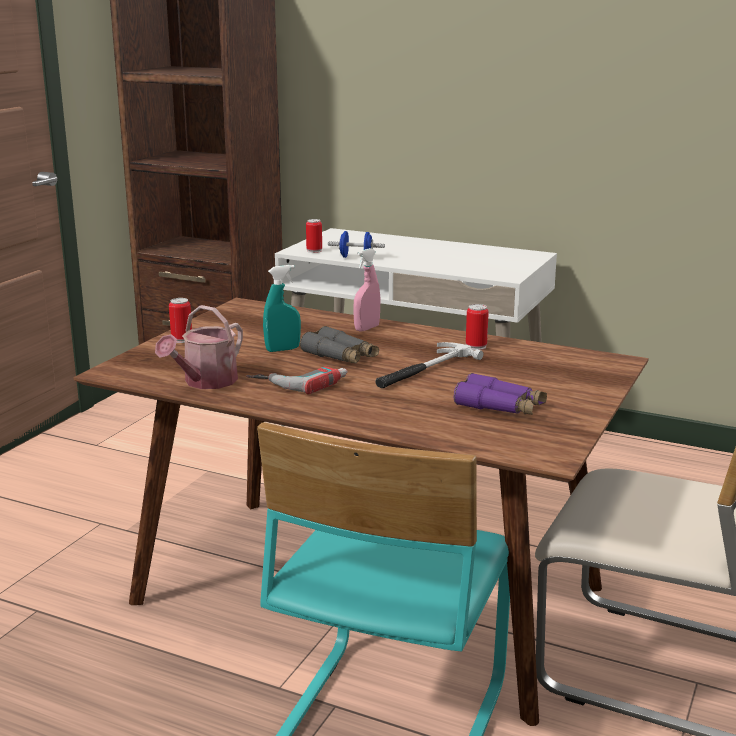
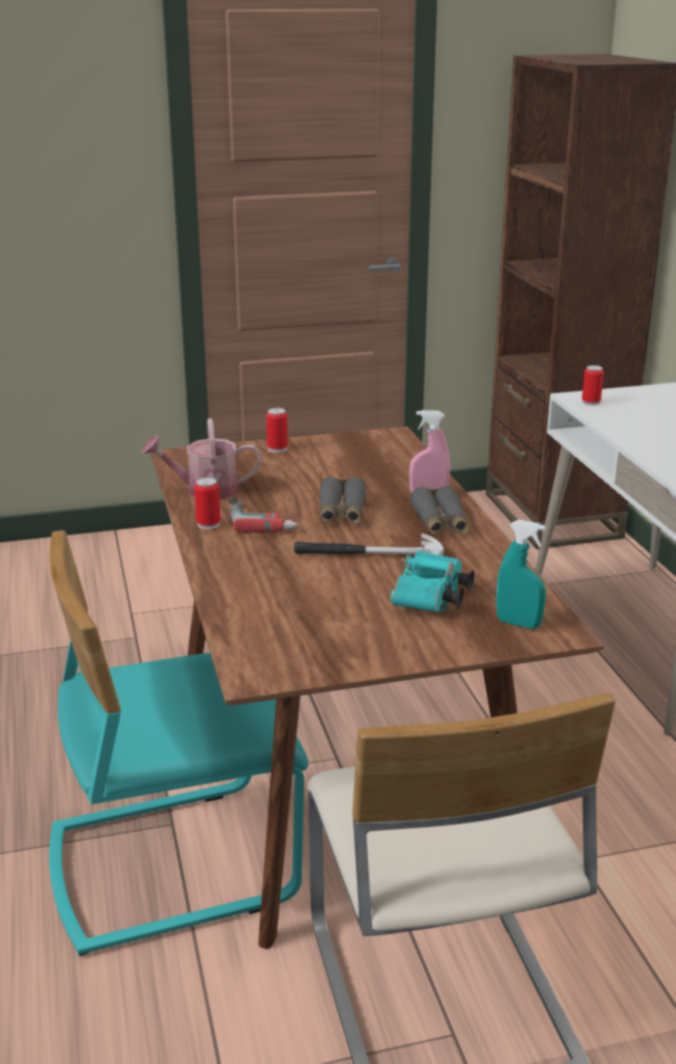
camera: 50 degrees right, 5 degrees up
turquoise spray bottle [263,265,301,352] -> turquoise spray bottle moved to [496,520,546,629]
blue dumbbell [328,231,385,258] -> none
purple binoculars [454,373,547,415] -> none
can [466,304,489,350] -> can moved to [194,477,221,529]
none -> turquoise binoculars [390,551,474,612]
none -> grey binoculars [410,486,469,535]

